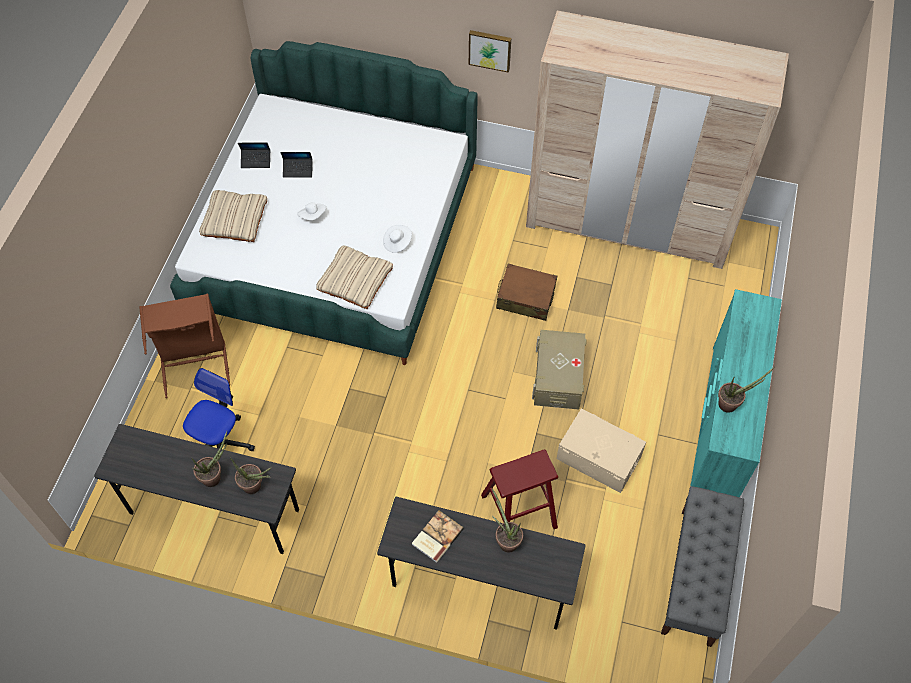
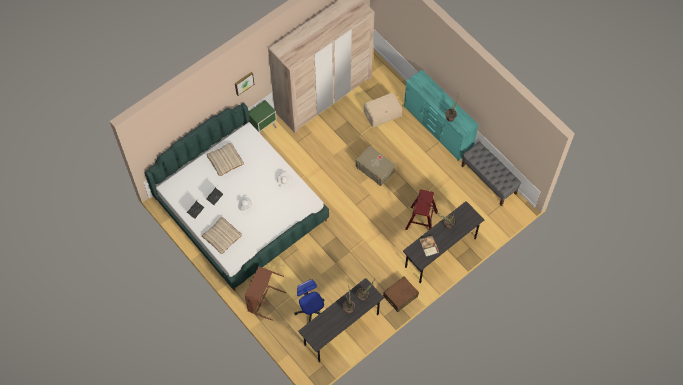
camera: 55 degrees left, 5 degrees up
beige pillow [316,246,393,309] -> beige pillow moved to [207,142,244,176]
brown suitcase [496,264,557,321] -> brown suitcase moved to [383,277,419,312]
beige storage box [557,408,646,493] -> beige storage box moved to [364,92,402,128]
none -> green nightstand [249,100,277,134]

